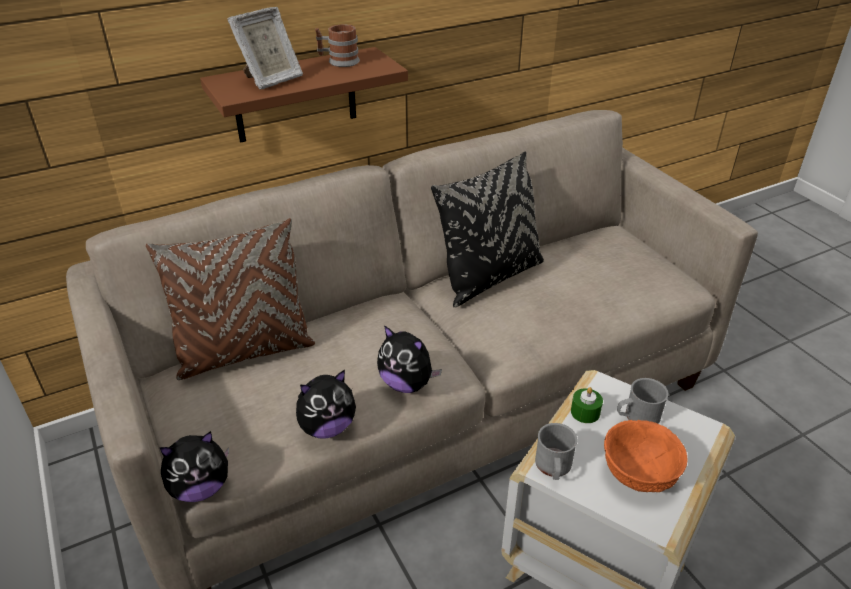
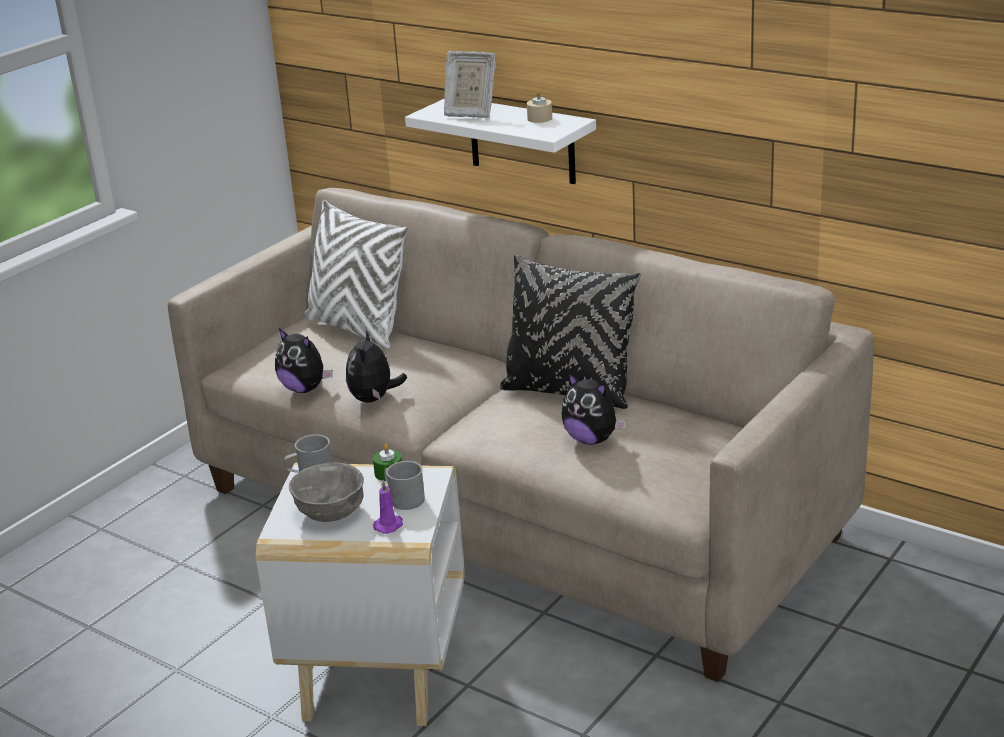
camera: 65 degrees right, 10 degrees down
brown pillow [146,218,315,380] -> white pillow [304,200,408,348]
plush toy [159,431,229,502] -> plush toy moved to [562,372,626,445]
brown shelf [200,47,408,143] -> white shelf [405,98,596,184]
mug [315,24,360,67] -> beige candle [527,89,552,123]
orange bowl [604,420,688,492] -> grey bowl [289,463,364,522]
none -> purple candle [373,480,403,534]

